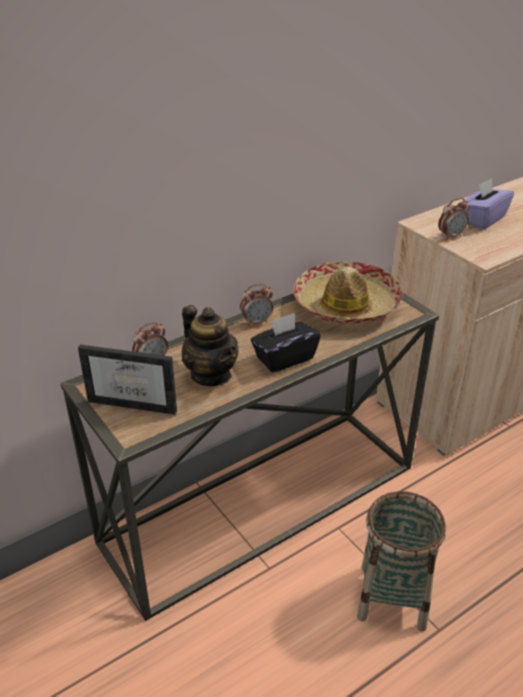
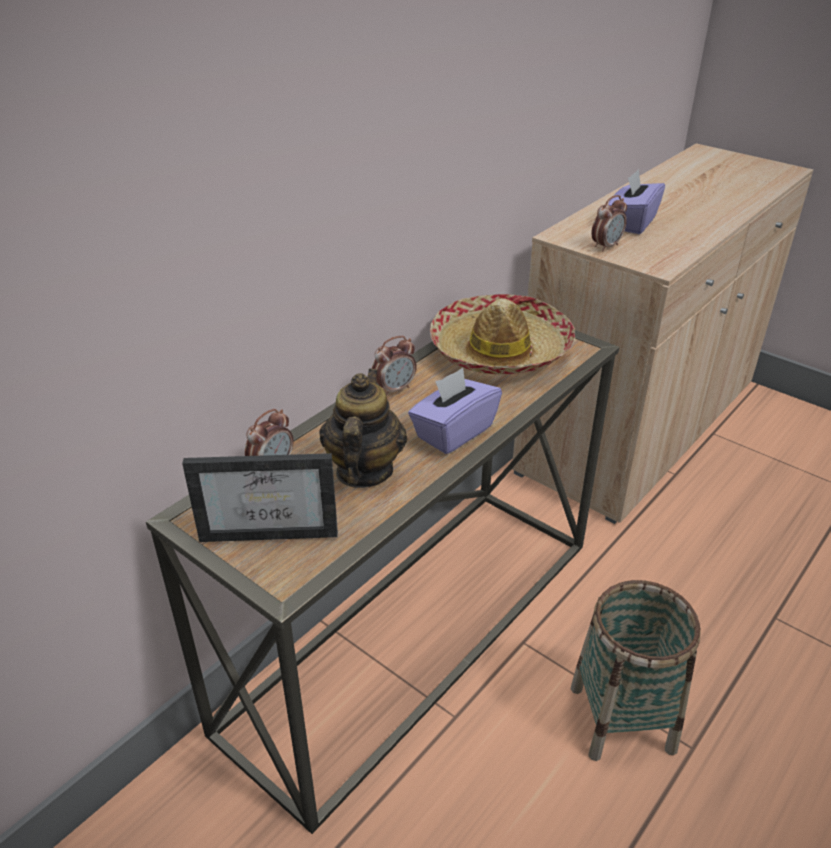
camera: 15 degrees left, 0 degrees up
teapot [182,305,238,386] -> teapot turned 120 degrees counterclockwise [319,369,407,488]
black tissue box [251,313,321,373] -> purple tissue box [408,368,502,454]

